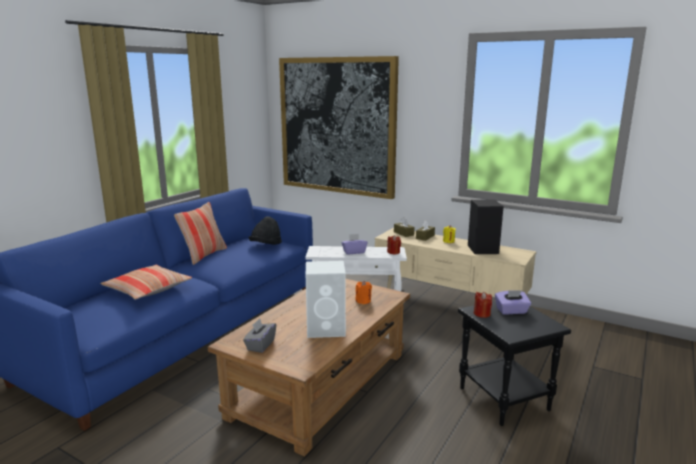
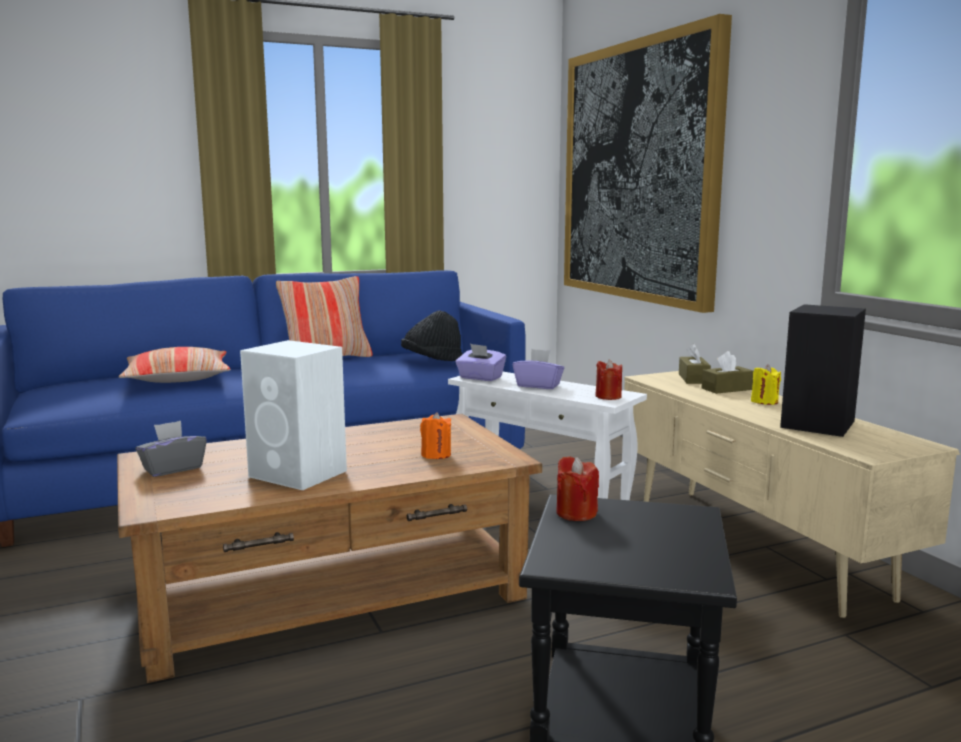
camera: 35 degrees right, 5 degrees down
purple tissue box [495,290,531,315] -> purple tissue box moved to [456,344,506,381]

